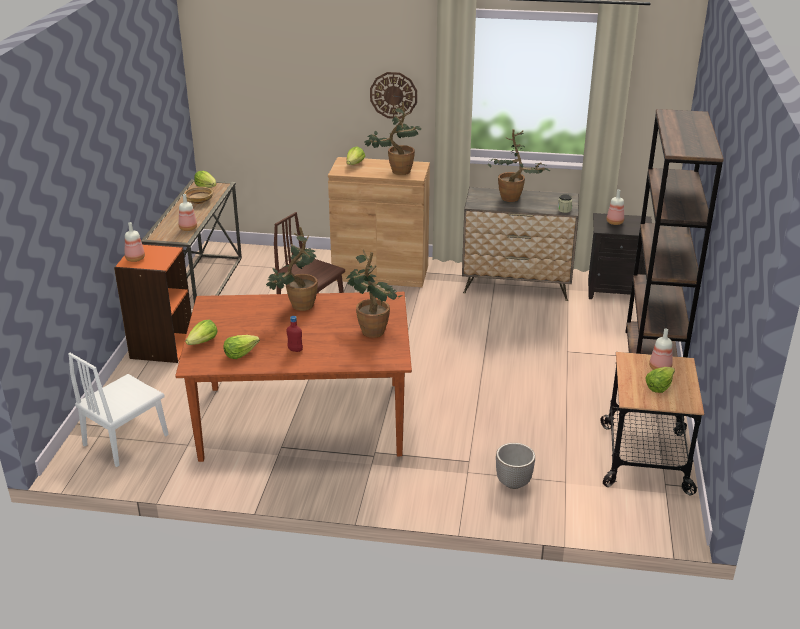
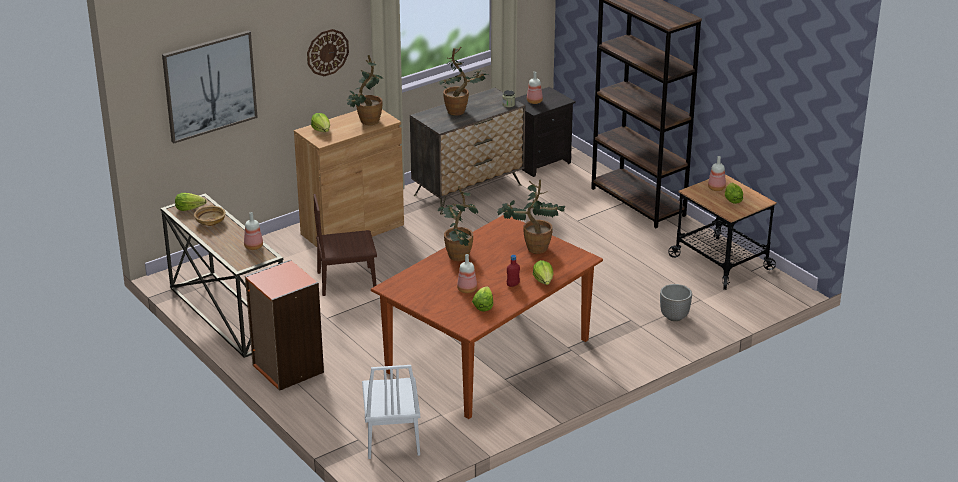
camera: 45 degrees left, 0 degrees up
bottle [125,222,145,262] -> bottle moved to [457,254,477,293]
lettuce [185,320,218,345] -> lettuce moved to [533,260,553,285]
none -> picture [162,30,258,143]

